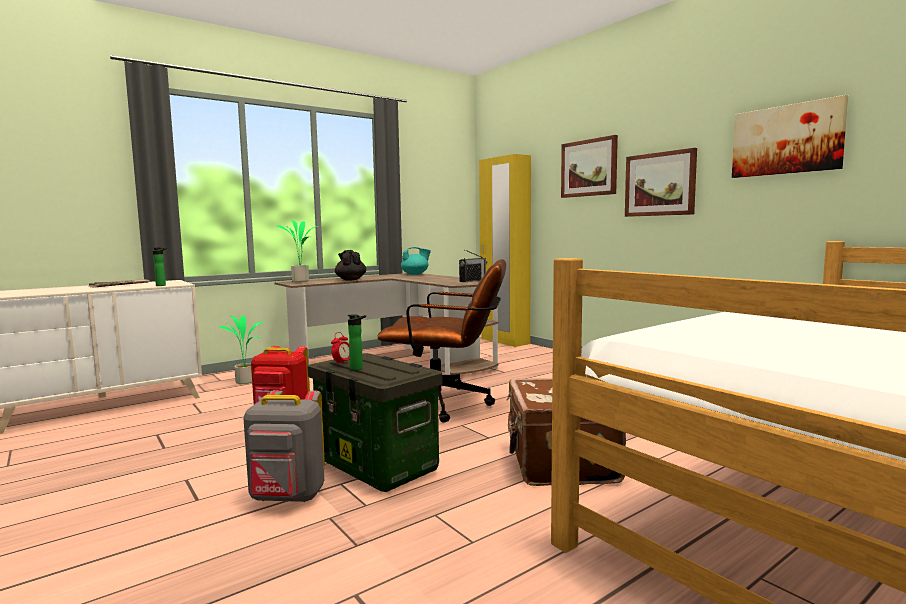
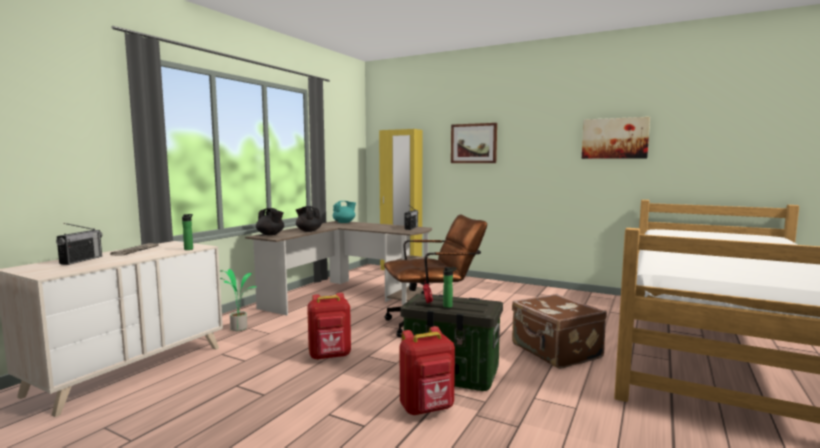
camera: 25 degrees left, 0 degrees up
grey backpack [243,390,325,502] -> red backpack [400,326,455,415]
potted plant [277,220,320,282] -> black teapot [256,208,284,235]
picture [625,148,697,217] -> none
none -> radio [56,223,102,265]

